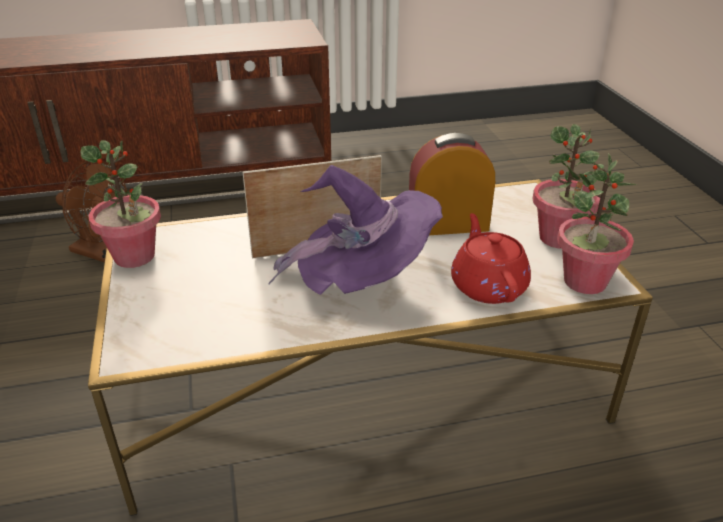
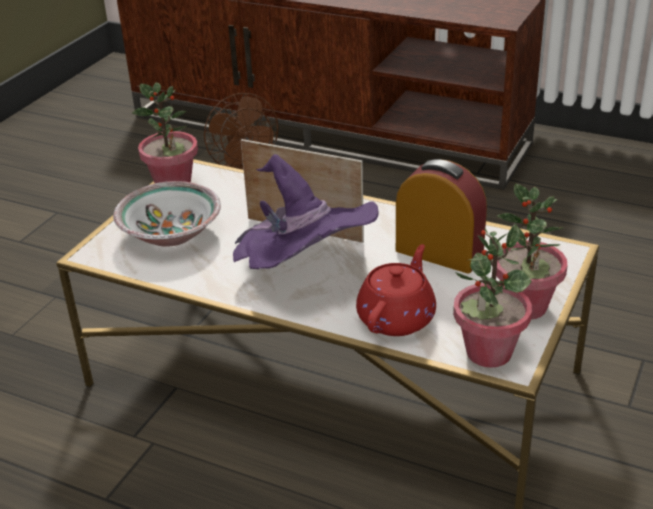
camera: 40 degrees right, 0 degrees up
none -> bowl [113,181,221,247]

